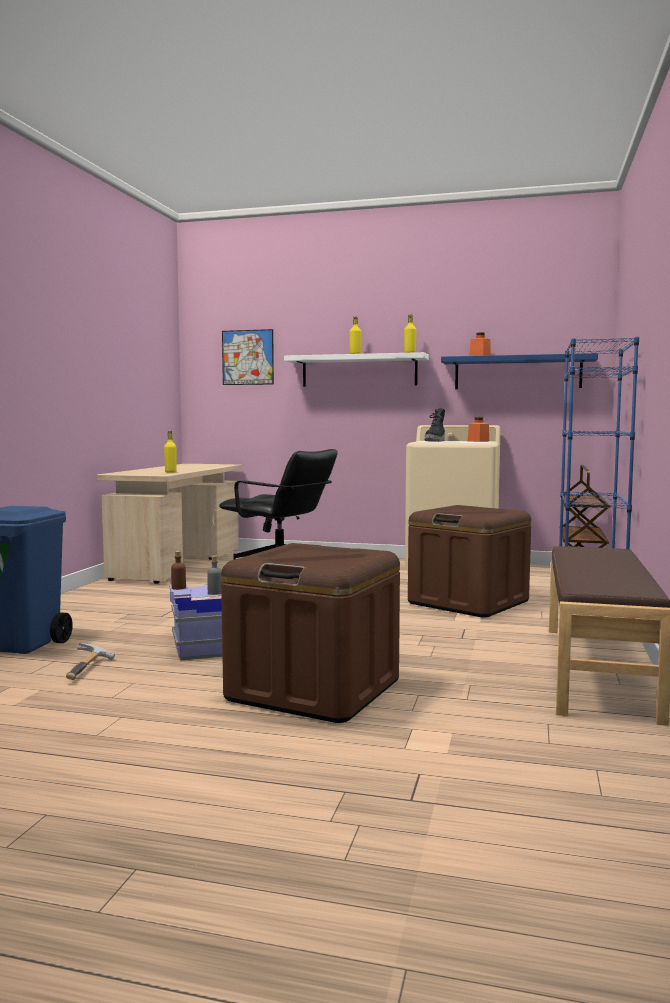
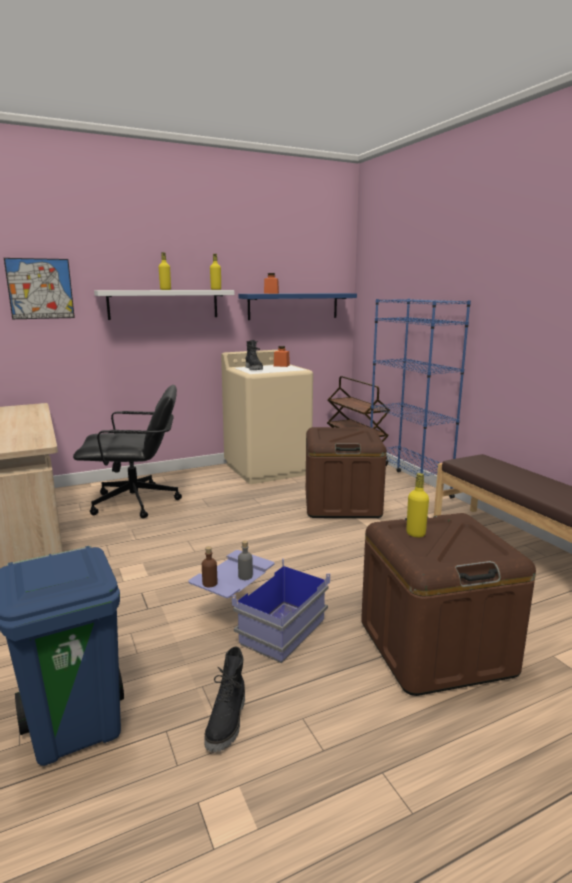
camera: 40 degrees left, 10 degrees up
hammer [66,643,115,680] -> black boot [205,646,245,752]
yellow bottle [164,431,177,473] -> yellow bottle moved to [406,473,429,537]

